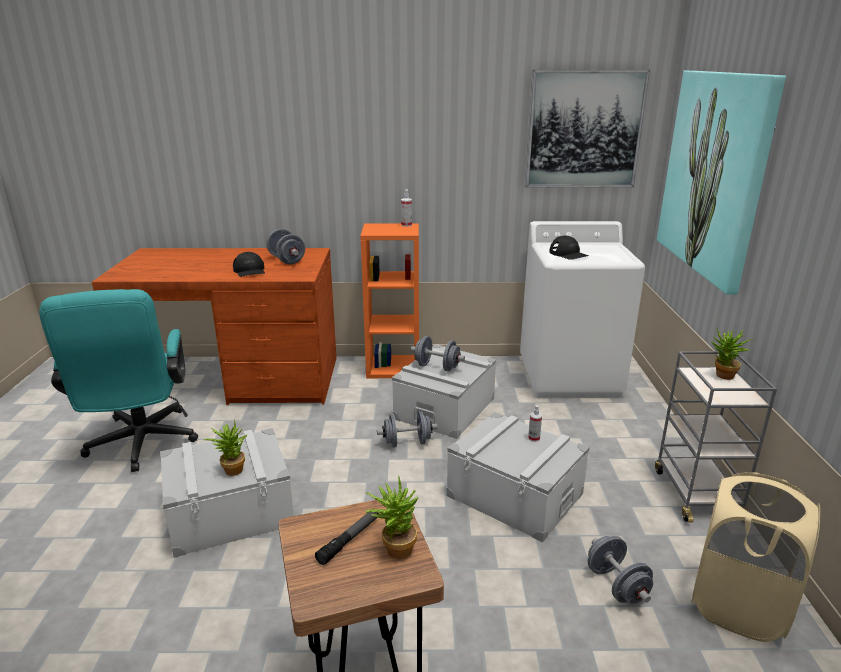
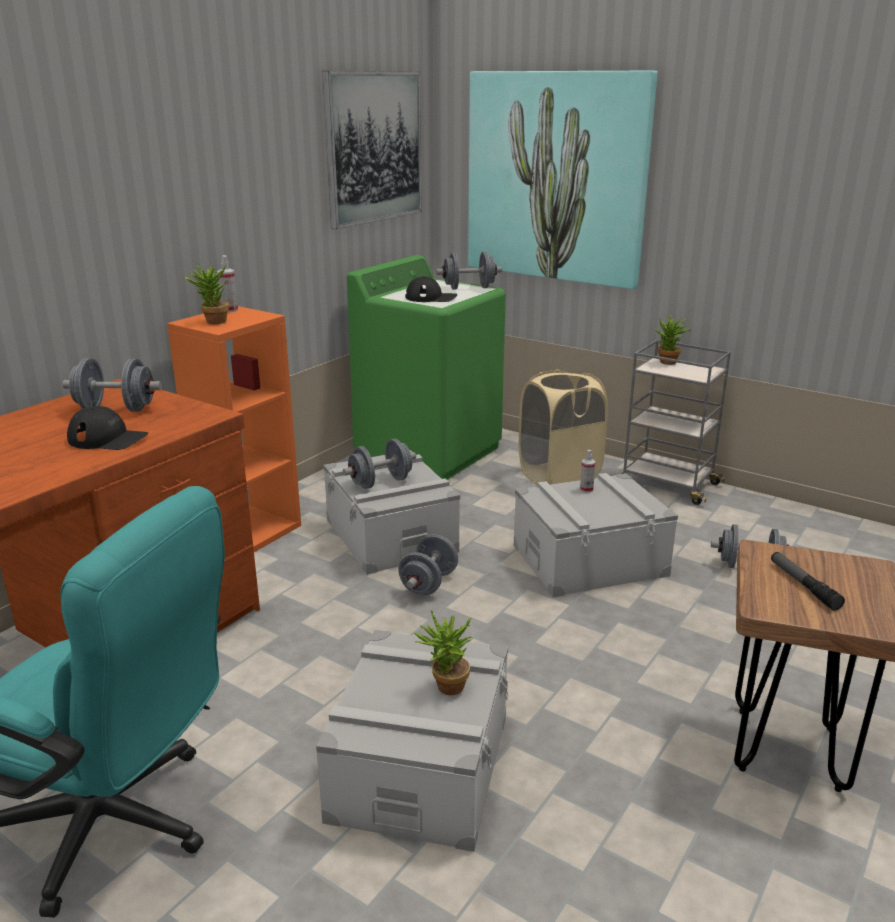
camera: 55 degrees left, 0 degrees up
potted plant [366,476,418,559] -> potted plant moved to [183,263,229,324]
white washing machine [520,221,645,398] -> green washing machine [347,255,506,480]
beige laundry basket [691,472,820,642] -> beige laundry basket moved to [519,370,608,485]
none -> grey dumbbell [436,252,502,290]

